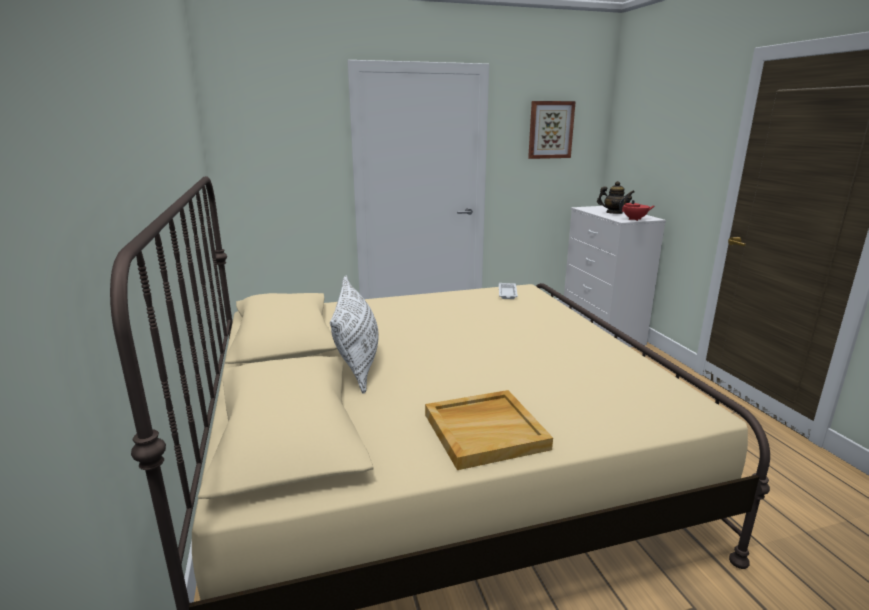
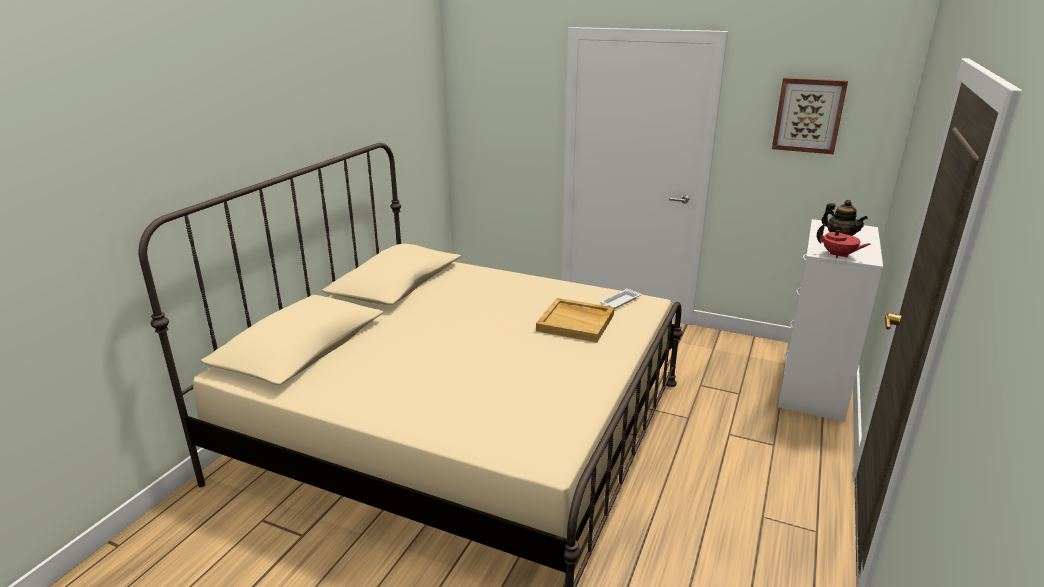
camera: 40 degrees right, 5 degrees up
white pillow [330,276,379,394] -> none
beige tray [425,390,553,470] -> beige tray moved to [536,298,614,342]

